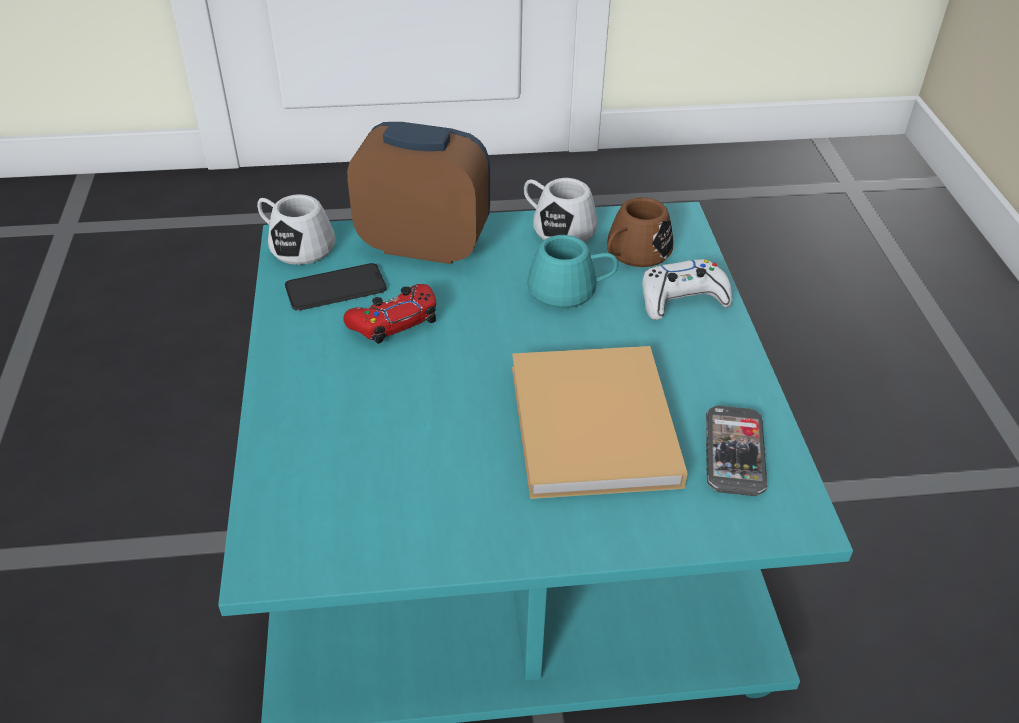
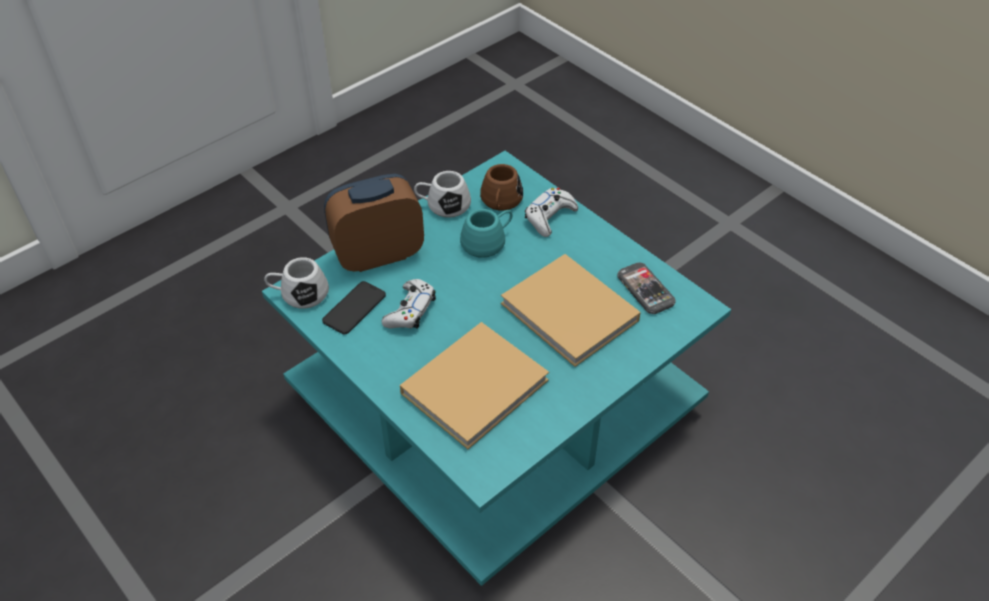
camera: 35 degrees left, 5 degrees up
red game controller [343,284,436,344] -> white game controller [382,279,436,328]
none -> beige book [400,322,549,449]

